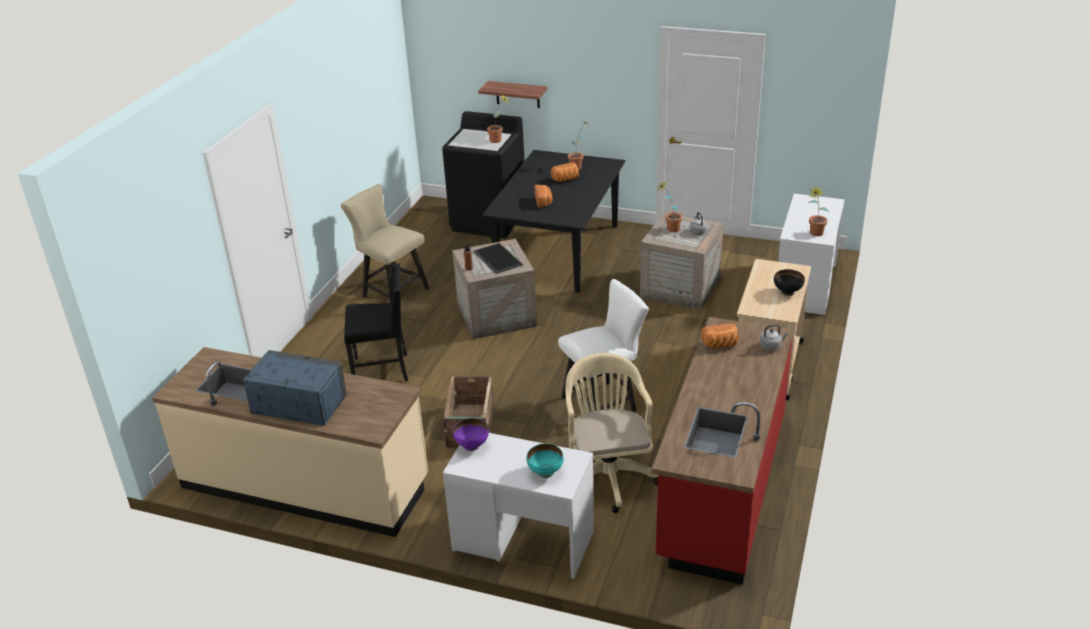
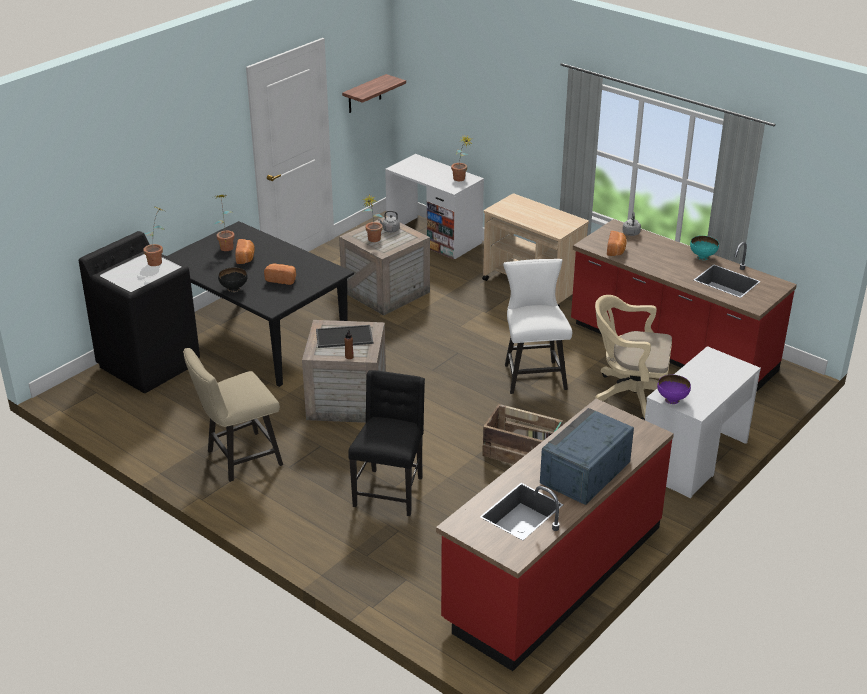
camera: 70 degrees left, 0 degrees up
beige counter [152,347,428,537] -> red counter [436,399,674,671]
shelf [478,81,547,108] -> shelf moved to [342,74,406,113]
turquoise bowl [526,444,564,478] -> turquoise bowl moved to [690,236,719,260]
black bowl [774,269,805,296] -> black bowl moved to [218,267,248,292]

